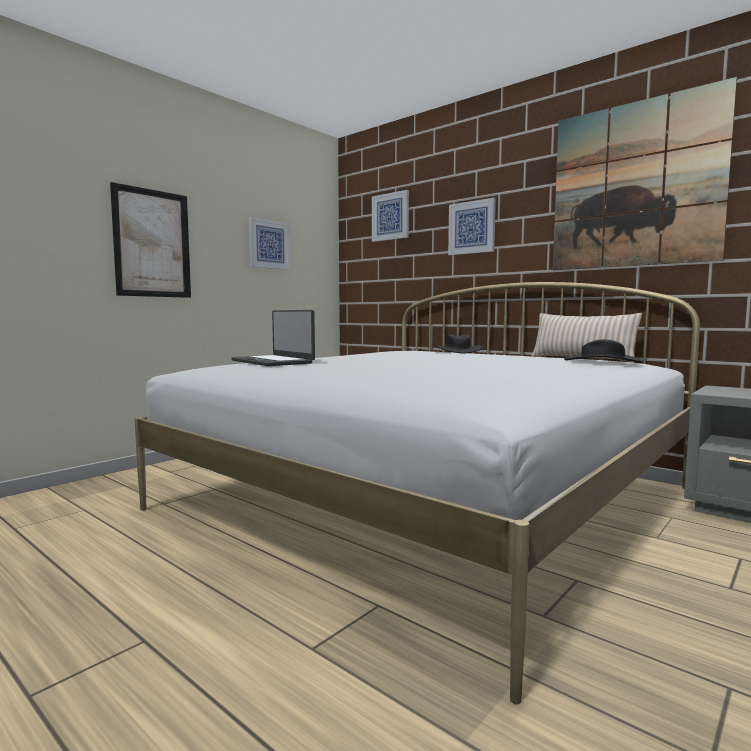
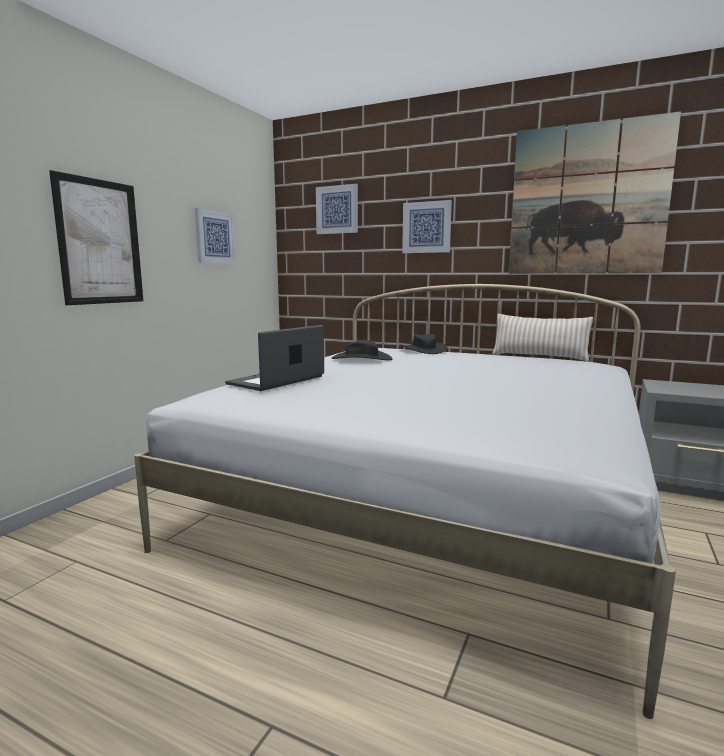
camera: 15 degrees left, 5 degrees up
laptop [231,310,315,366] -> laptop turned 90 degrees clockwise [225,325,324,391]
black hat [564,339,644,363] -> black hat moved to [331,340,392,360]

